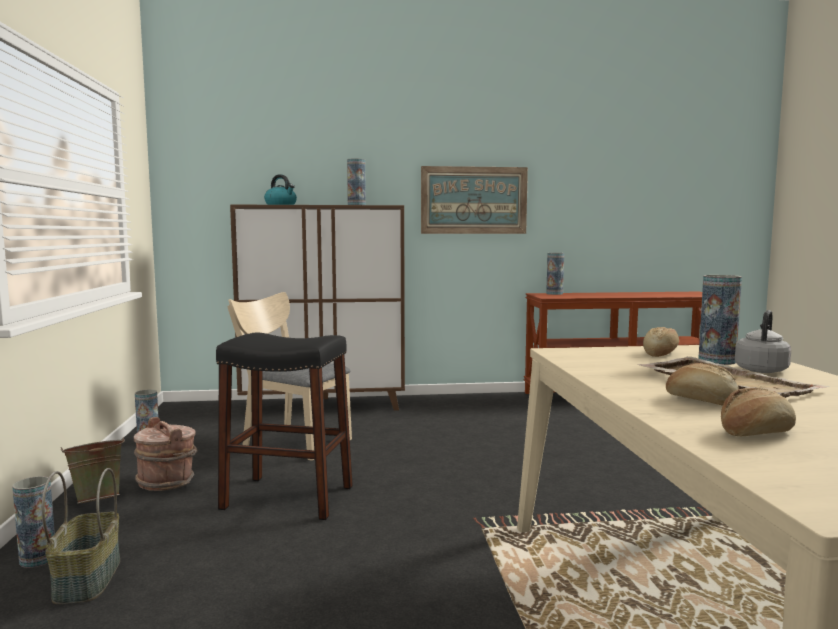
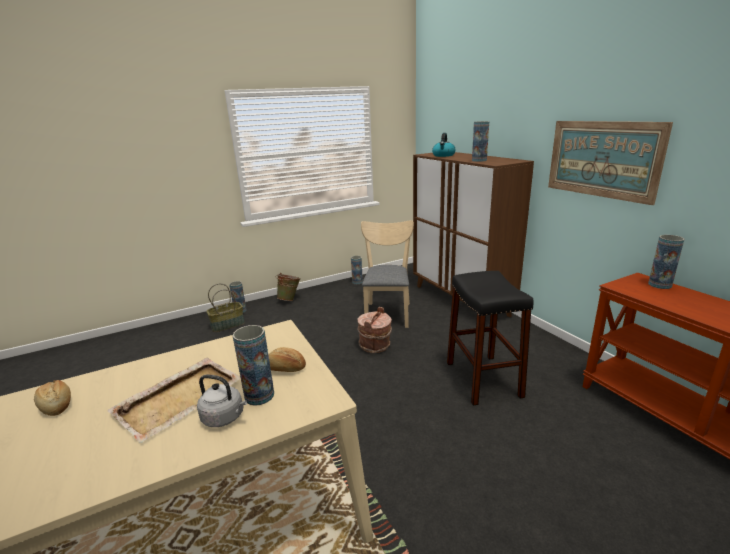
camera: 70 degrees right, 15 degrees up
brown bucket [134,417,198,491] -> brown bucket moved to [357,307,392,353]
black stool [216,333,353,520] -> black stool moved to [447,271,534,406]
bread [666,362,739,405] -> none

